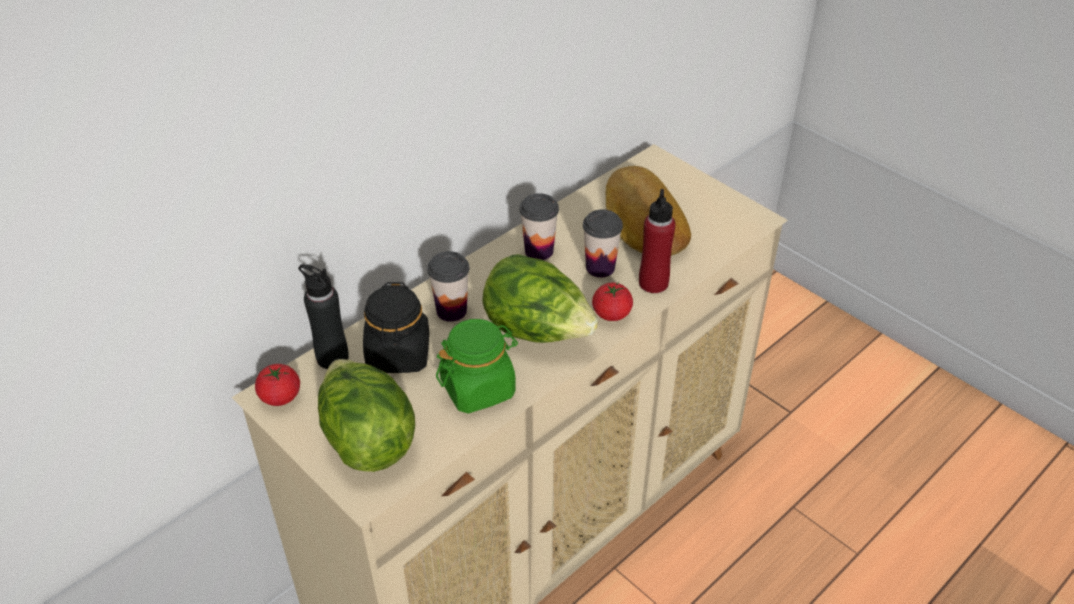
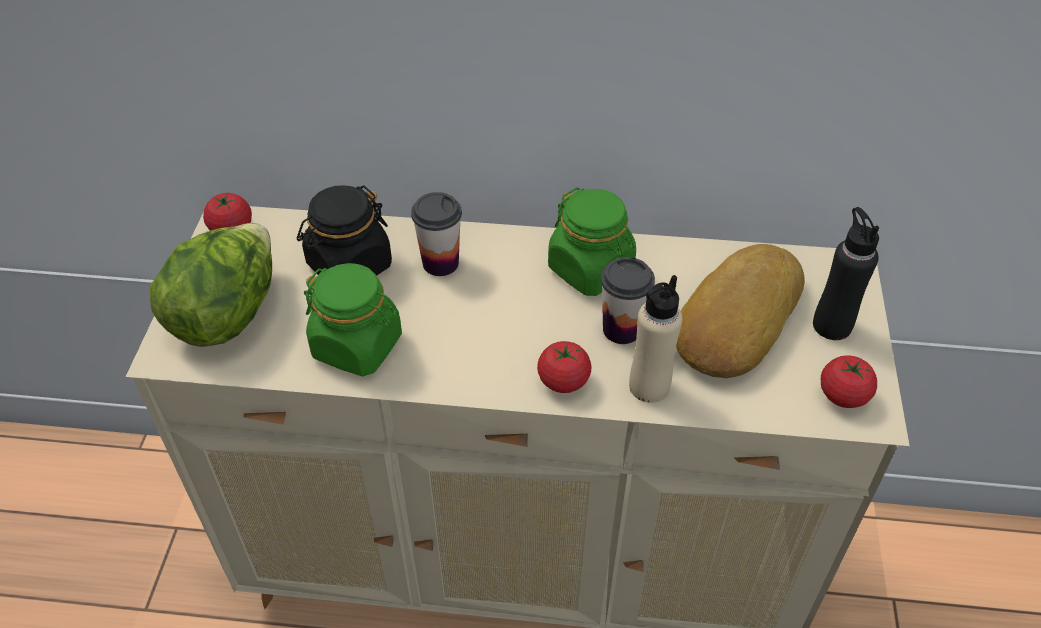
camera: 50 degrees right, 5 degrees up
black bottle [298,264,349,369] -> black bottle moved to [813,207,879,340]
lettuce [482,254,598,343] -> none
cup [520,193,559,260] -> green jar [548,187,636,296]
red bottle [639,189,675,293] -> beige bottle [629,275,682,403]
none -> tomato [821,356,877,408]

